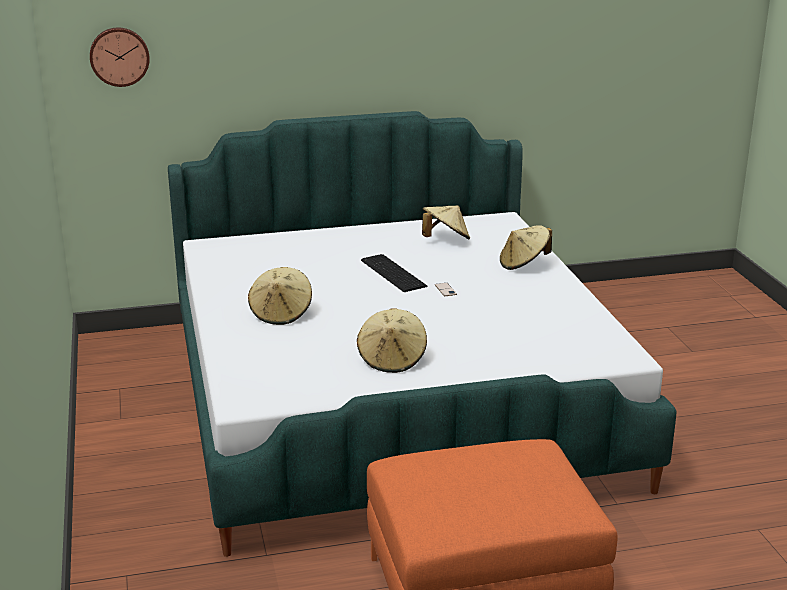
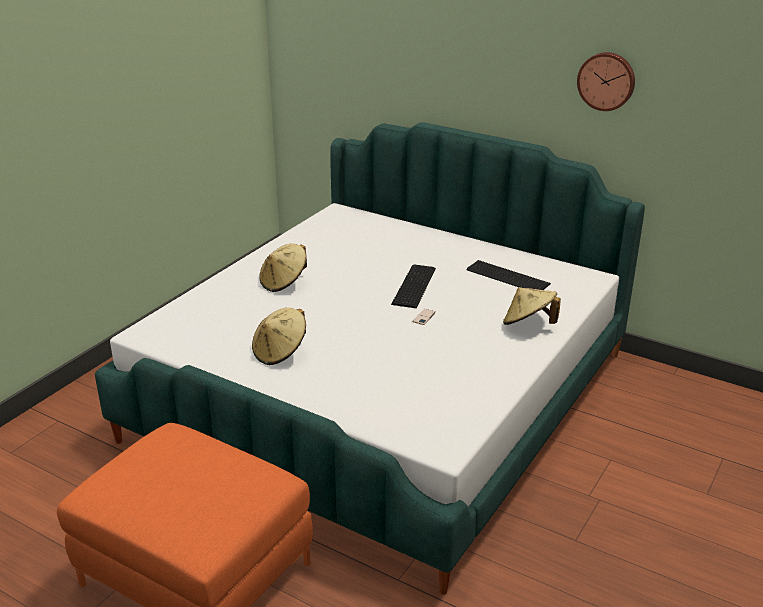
camera: 45 degrees right, 5 degrees up
wall clock [90,28,150,87] -> wall clock moved to [577,52,635,111]
beige hat [422,205,470,239] -> keyboard [466,260,551,290]

